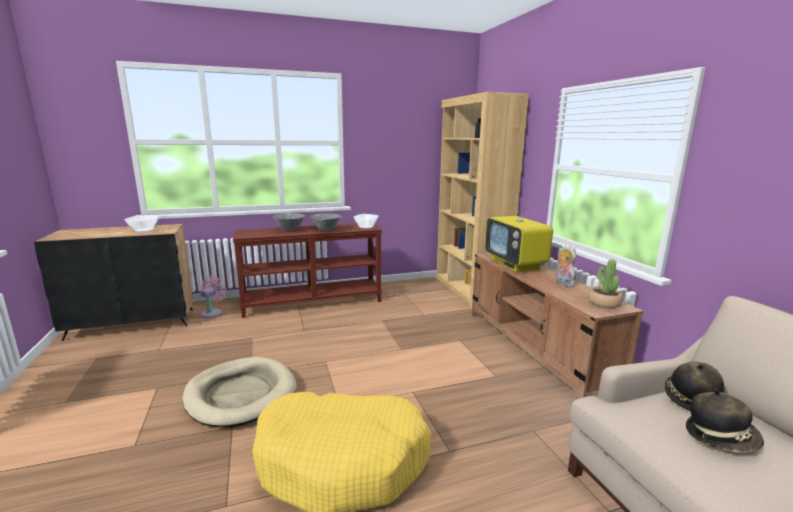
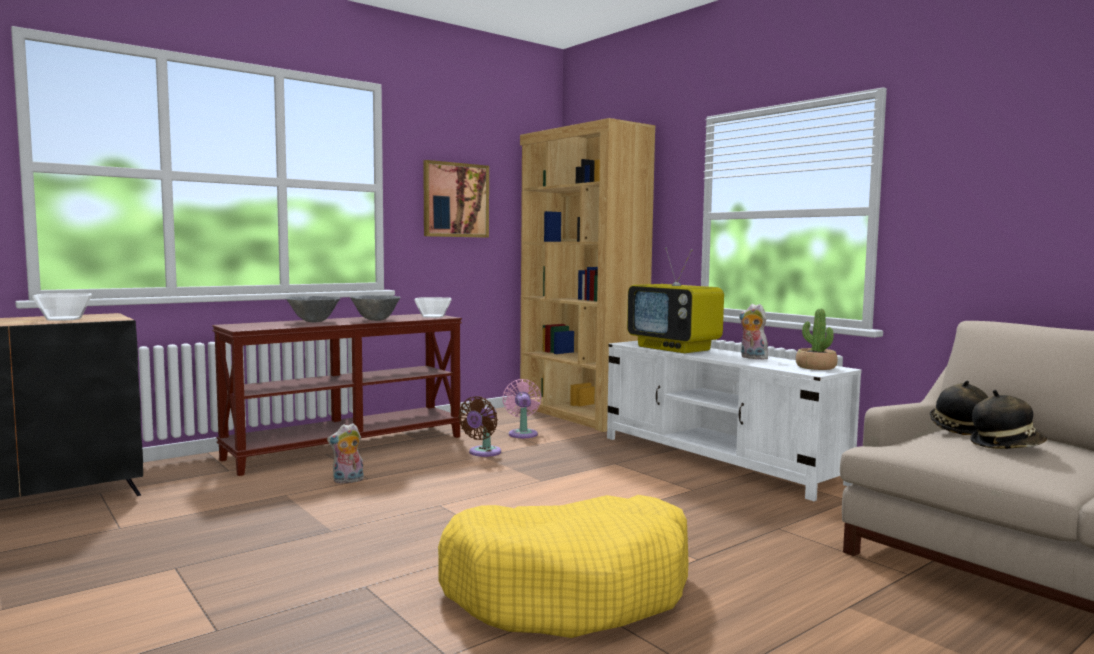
camera: 20 degrees left, 10 degrees down
beige dog bed [182,357,297,427] -> none
pink fan [200,276,226,318] -> pink fan moved to [503,379,542,438]
brown tv stand [472,253,643,400] -> white tv stand [607,341,861,501]
none -> plush toy [327,423,364,484]
none -> picture [423,160,489,238]
none -> brown fan [458,396,501,457]

